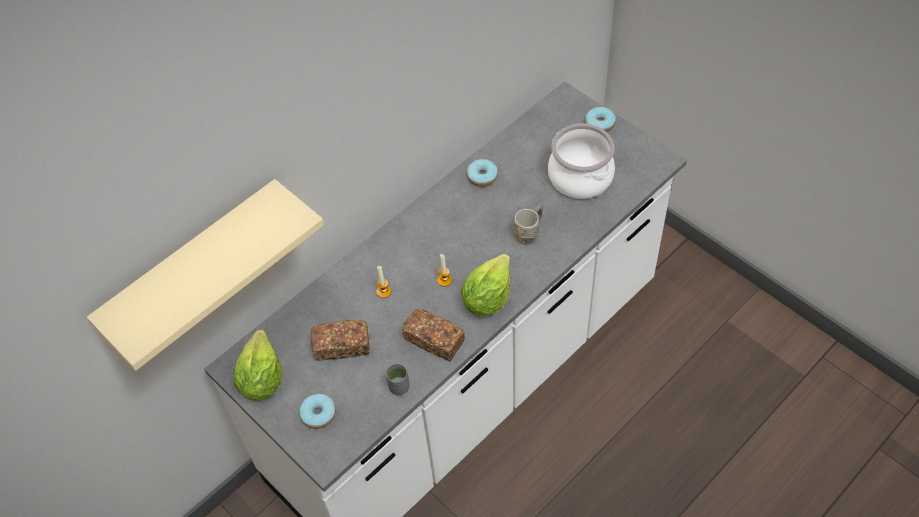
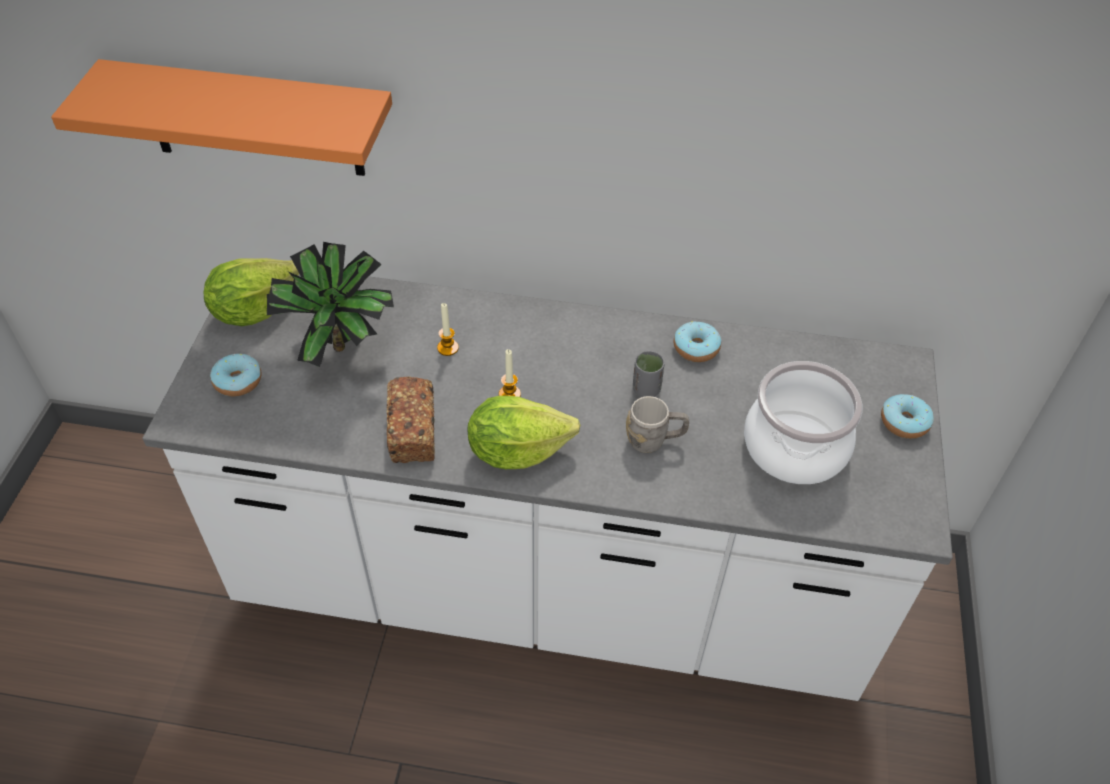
camera: 50 degrees right, 5 degrees down
beige shelf [87,179,324,371] -> orange shelf [51,59,392,176]
bread [311,320,370,361] -> potted plant [267,242,394,367]
grey cup [386,364,410,396] -> grey cup moved to [633,351,665,397]

